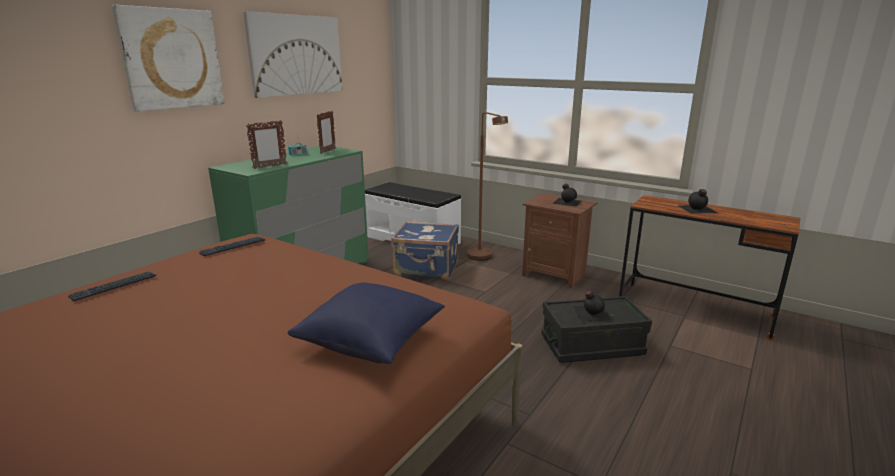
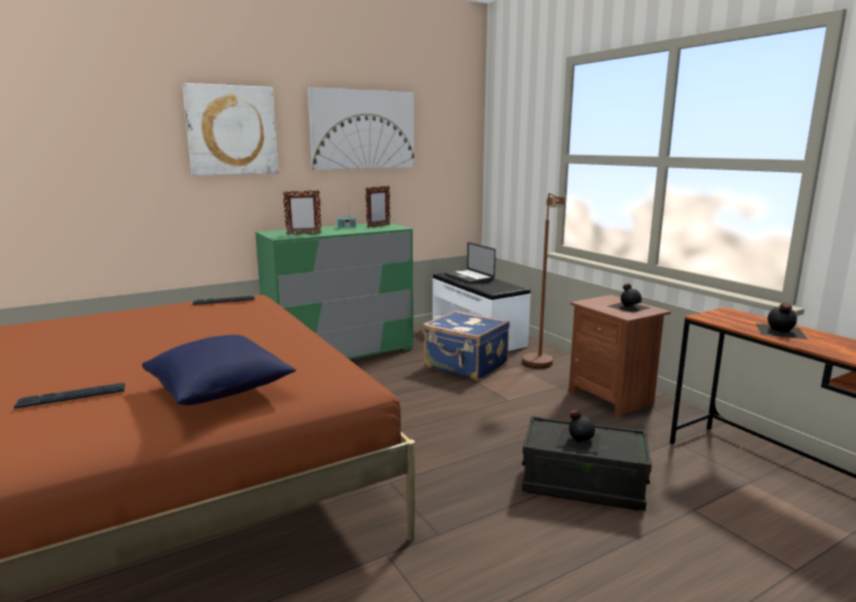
camera: 25 degrees right, 5 degrees down
keyboard [68,272,156,301] -> keyboard moved to [14,383,125,409]
none -> laptop [445,242,496,284]

